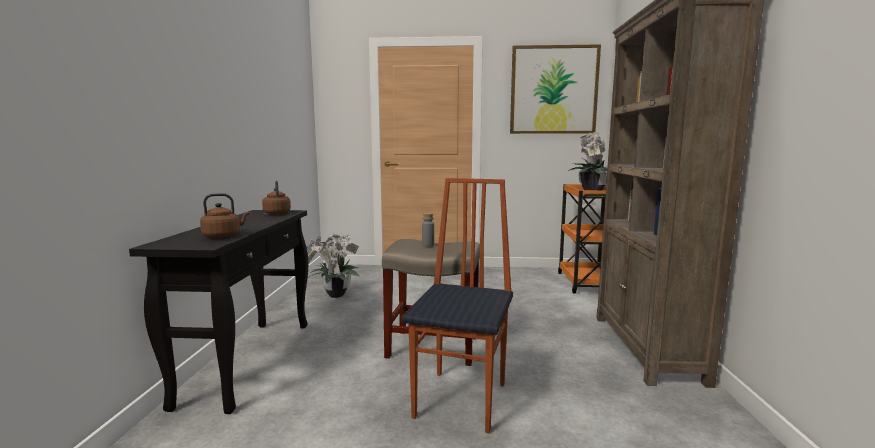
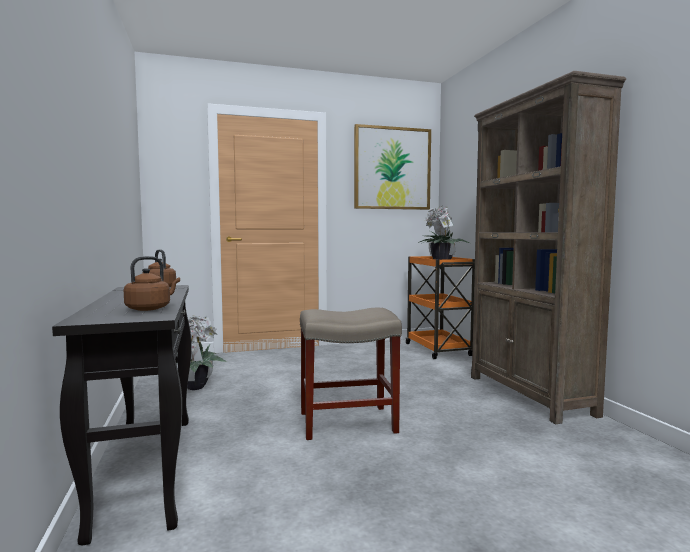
camera: 20 degrees left, 5 degrees down
chair [402,178,513,434] -> none
grey bottle [422,213,434,246] -> none

